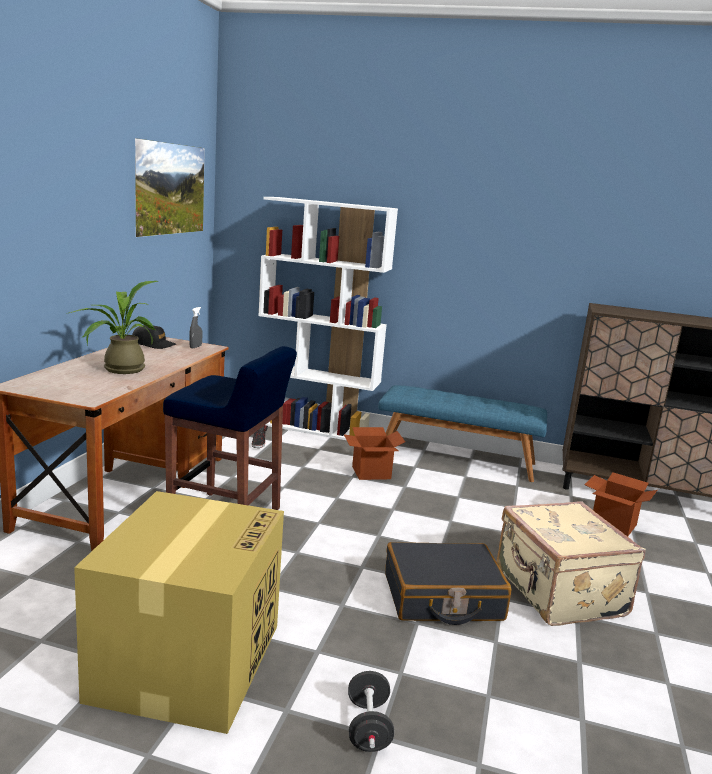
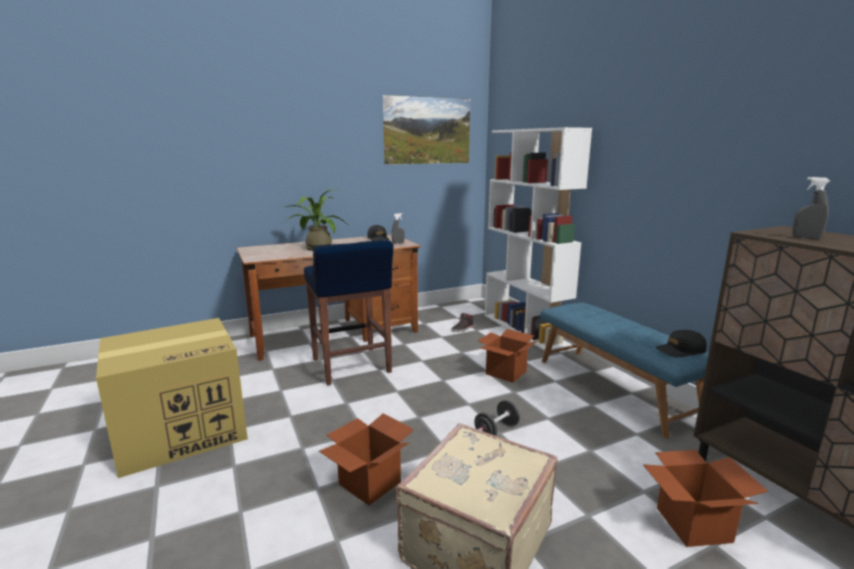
camera: 50 degrees right, 0 degrees up
black dumbbell [348,671,394,752] -> black dumbbell moved to [474,400,520,436]
black suitcase [385,542,511,625] -> cardboard box [319,413,414,505]
none -> black cap [656,330,707,357]
none -> grey spray bottle [792,177,830,239]

